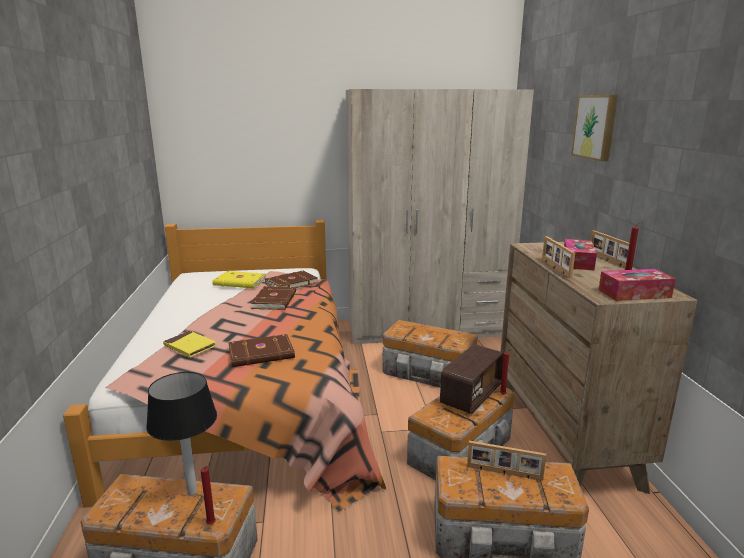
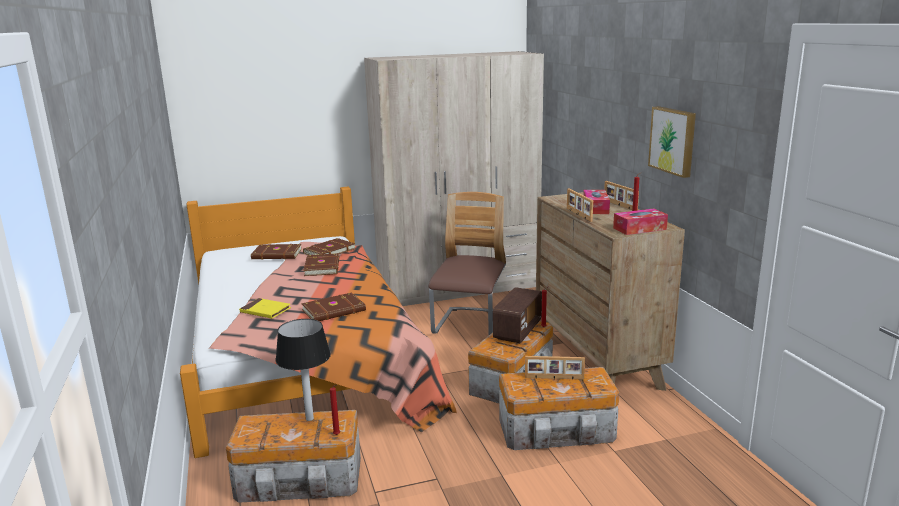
camera: 10 degrees left, 0 degrees up
yellow book [212,271,266,288] -> brown book [251,244,302,260]
storage box [382,320,478,388] -> chair [429,192,506,335]
picture [571,95,618,161] -> picture moved to [648,106,696,178]

